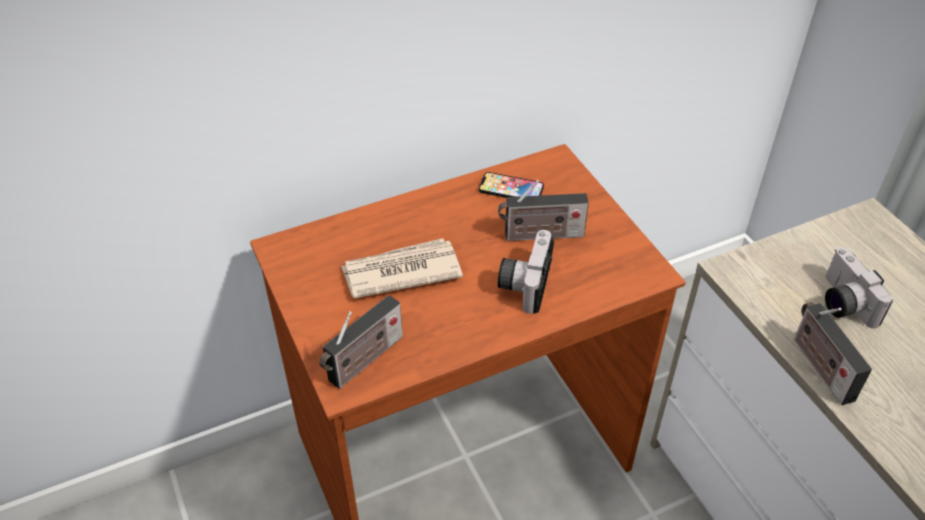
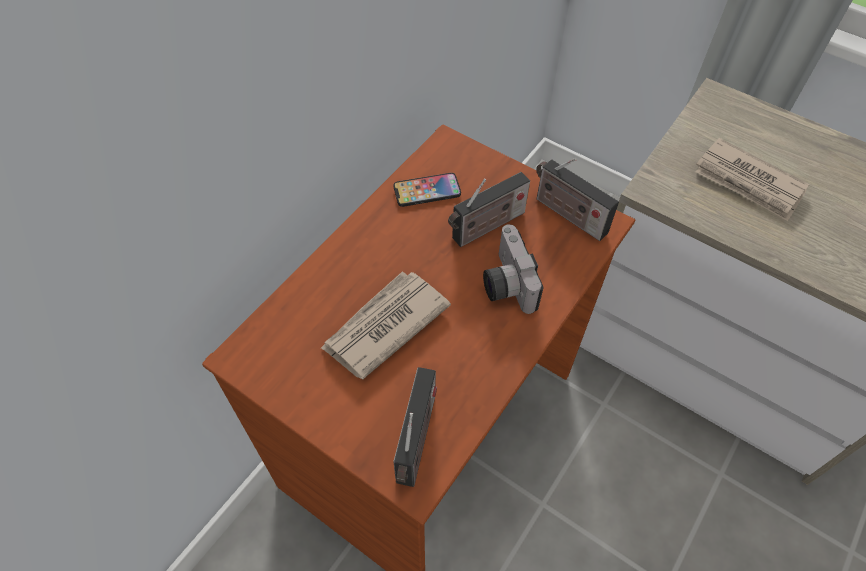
camera: 30 degrees left, 10 degrees up
radio [794,302,872,405] -> radio moved to [536,158,619,241]
camera [825,247,893,328] -> newspaper [696,138,810,221]

